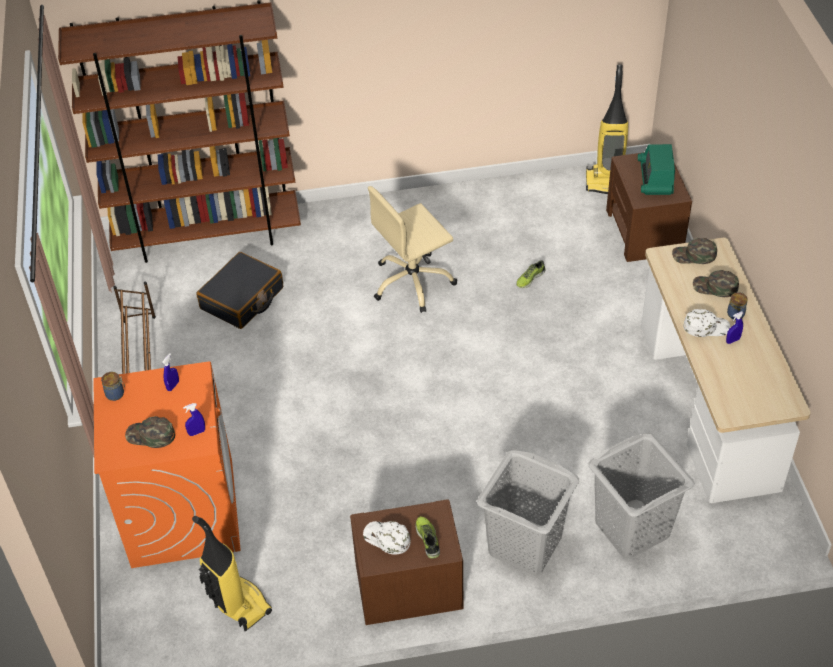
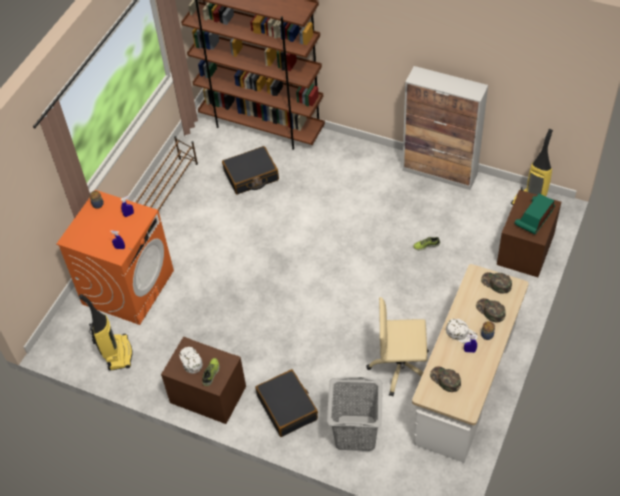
camera: 35 degrees right, 5 degrees up
green cap [125,416,175,448] -> green cap moved to [430,366,461,392]
beige office chair [368,186,457,313] -> beige office chair moved to [366,297,429,396]
grey laundry basket [477,449,579,575] -> black suitcase [255,369,318,437]
none -> cabinet [402,66,488,190]

